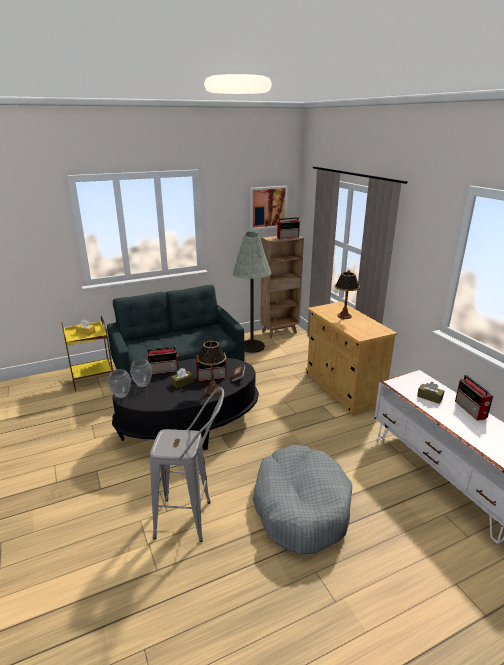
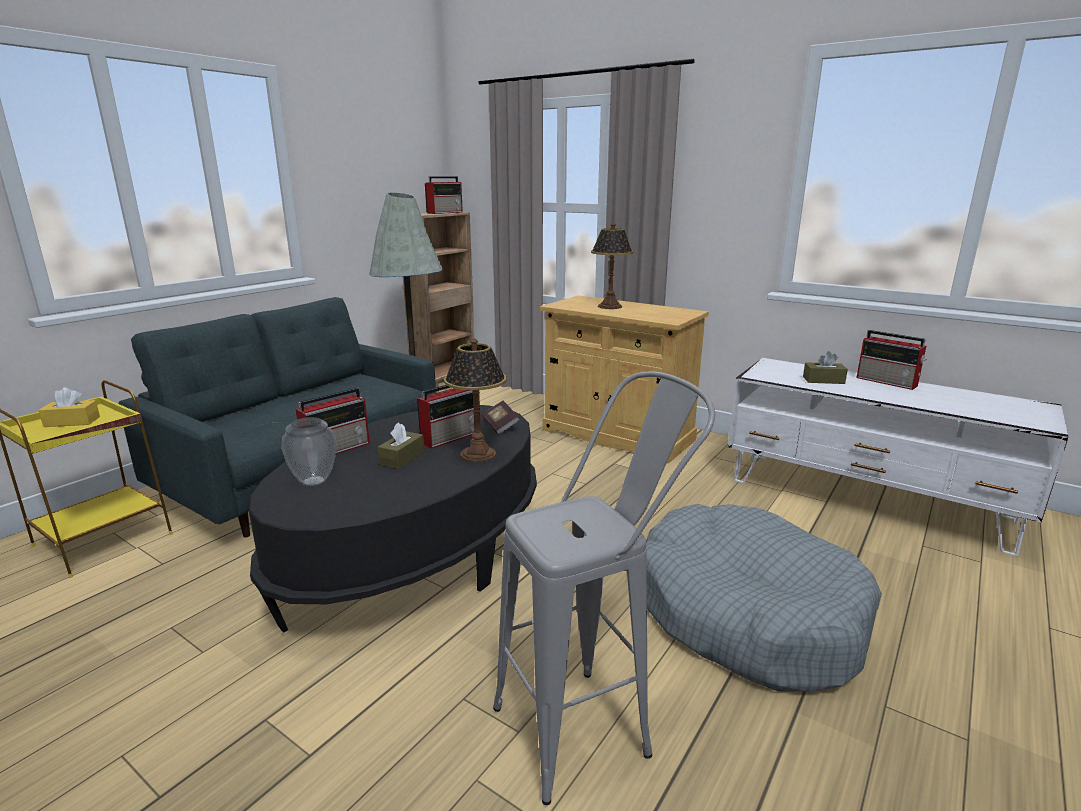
camera: 30 degrees left, 5 degrees down
vase [108,369,131,398] -> none
picture [250,186,288,230] -> none

